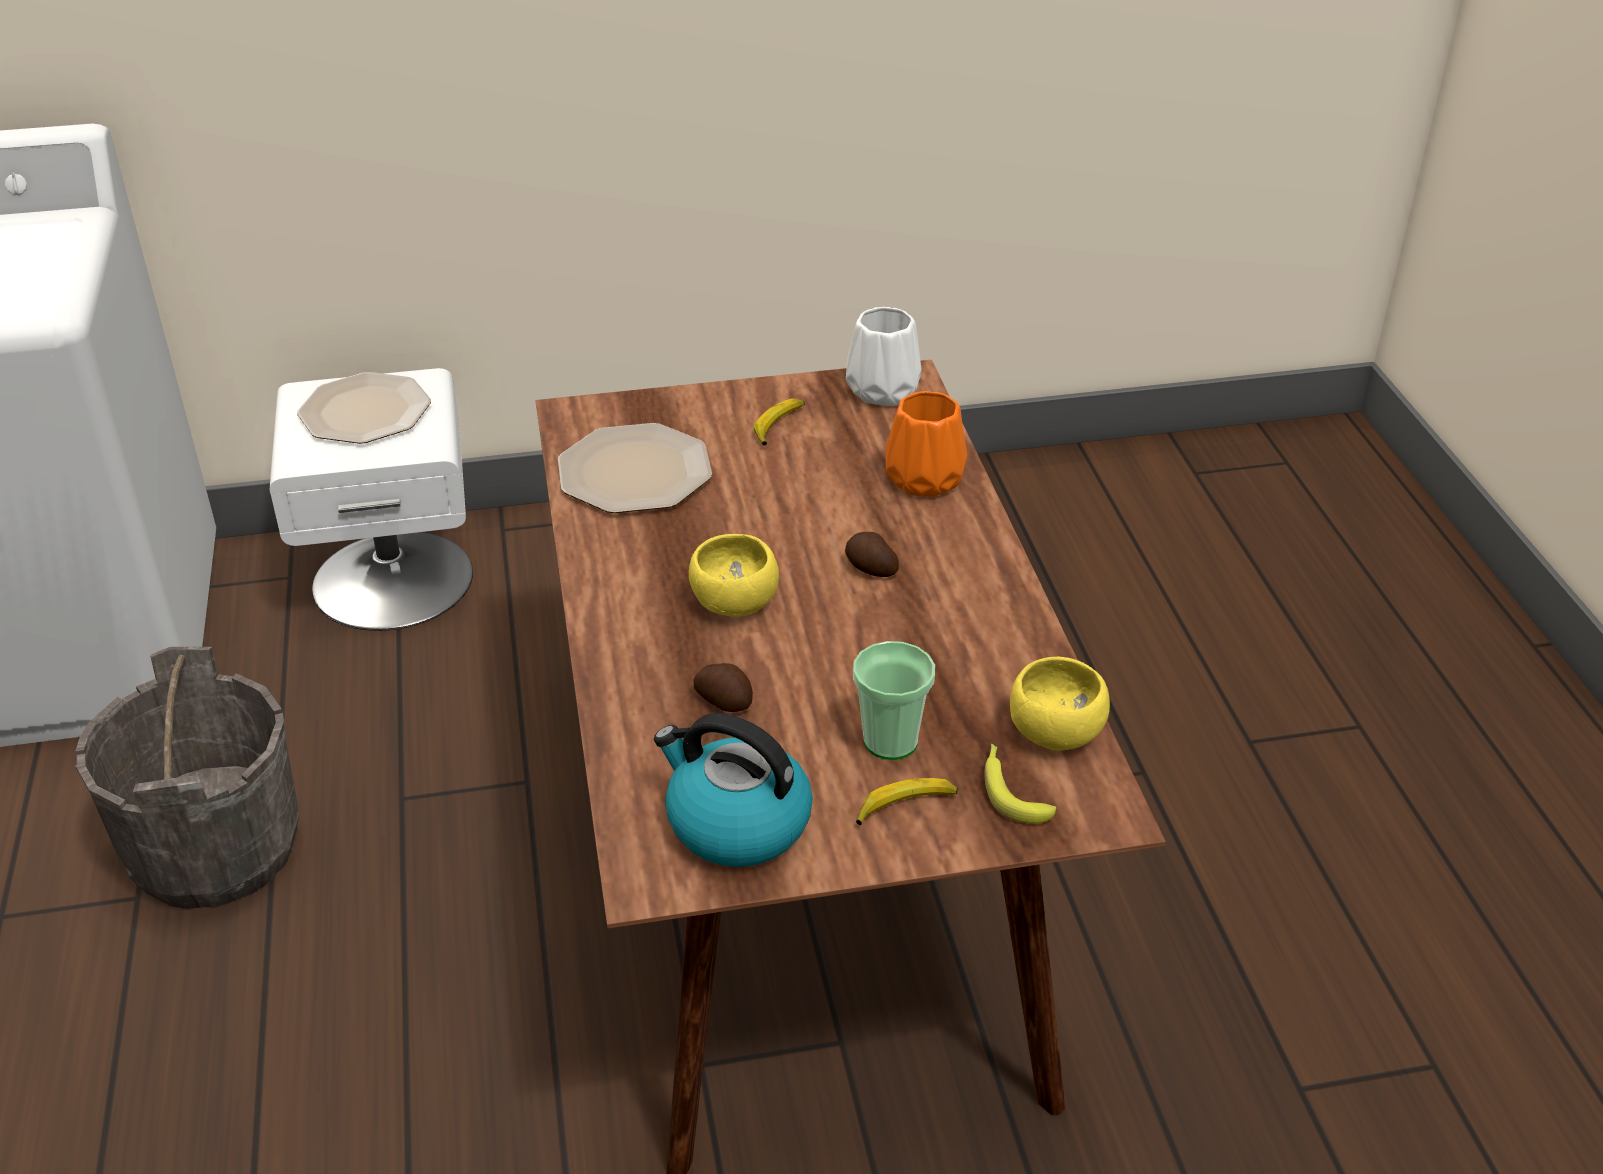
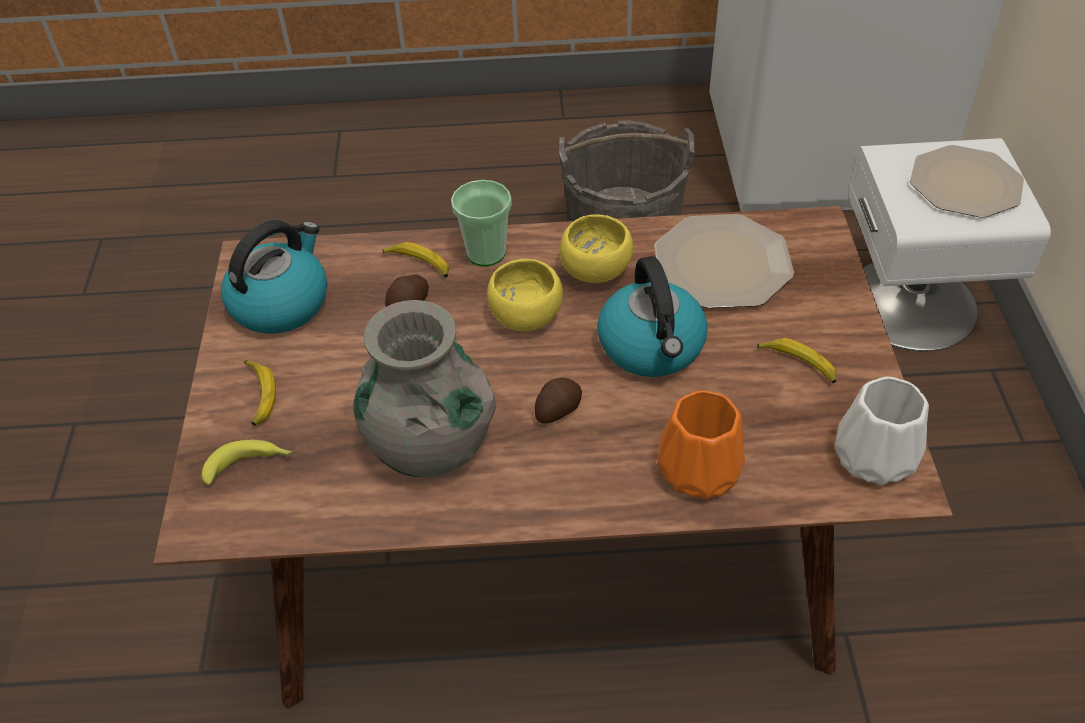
camera: 100 degrees right, 10 degrees up
cup [853,641,935,760] -> cup moved to [451,180,512,267]
yellow bowl [1010,657,1110,750] -> yellow bowl moved to [560,214,633,283]
none -> grey vase [353,300,496,477]
none -> banana [383,242,449,277]
none -> kettle [597,256,708,377]

